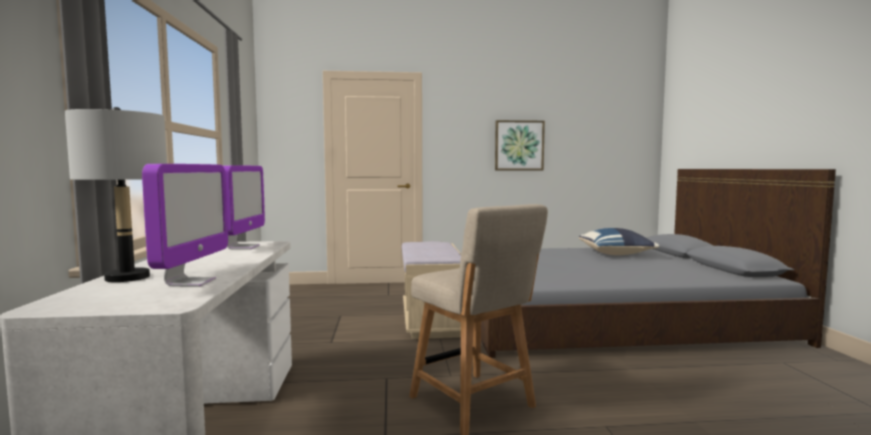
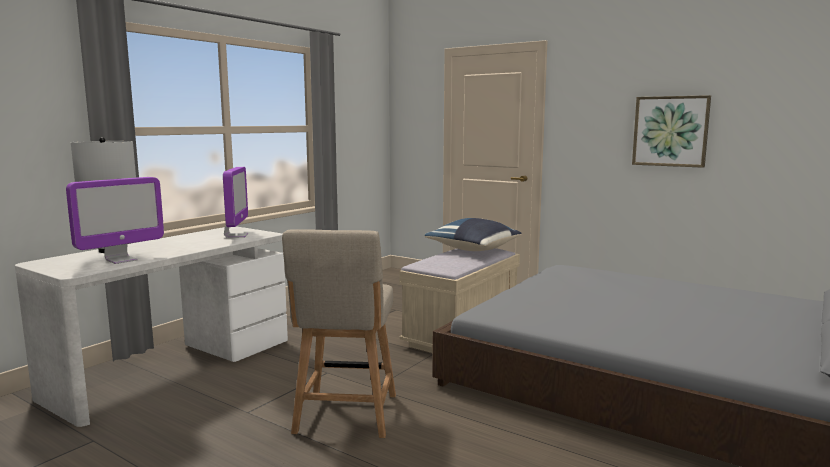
camera: 40 degrees right, 5 degrees up
monitor [222,165,265,250] -> monitor turned 45 degrees counterclockwise [223,167,248,238]
blue pillow [579,228,659,255] -> blue pillow moved to [425,218,522,251]

